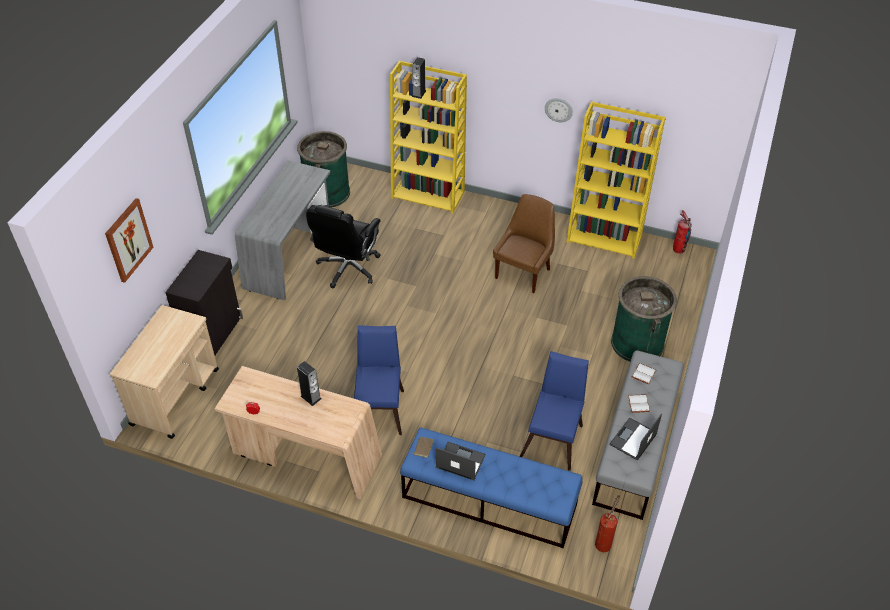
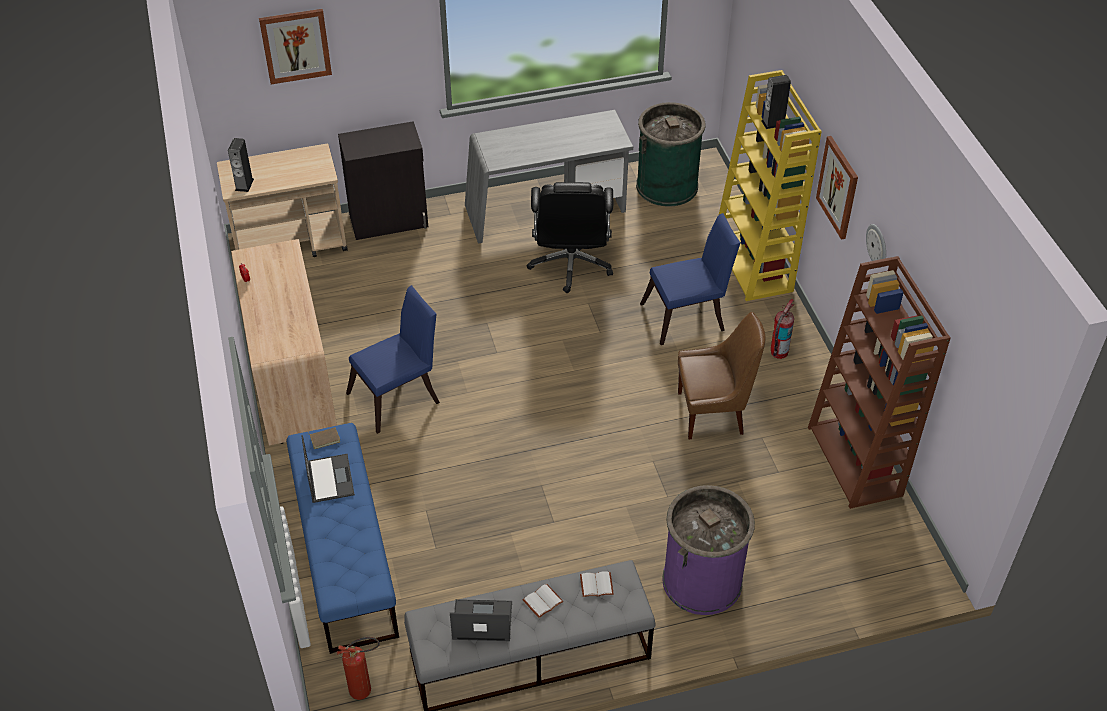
camera: 55 degrees right, 0 degrees up
speaker [297,361,321,406] -> speaker moved to [228,138,254,192]
black office chair [306,205,381,288] -> black office chair turned 75 degrees counterclockwise [526,182,613,293]
blue chair [520,351,589,471] -> blue chair moved to [640,213,740,345]
yellow bookcase [567,101,666,258] -> brown bookcase [808,256,951,509]
green trash can [611,276,677,362] -> purple trash can [662,485,755,615]
fire extinguisher [673,210,692,254] -> fire extinguisher moved to [771,299,794,359]
none -> picture [816,136,858,240]

